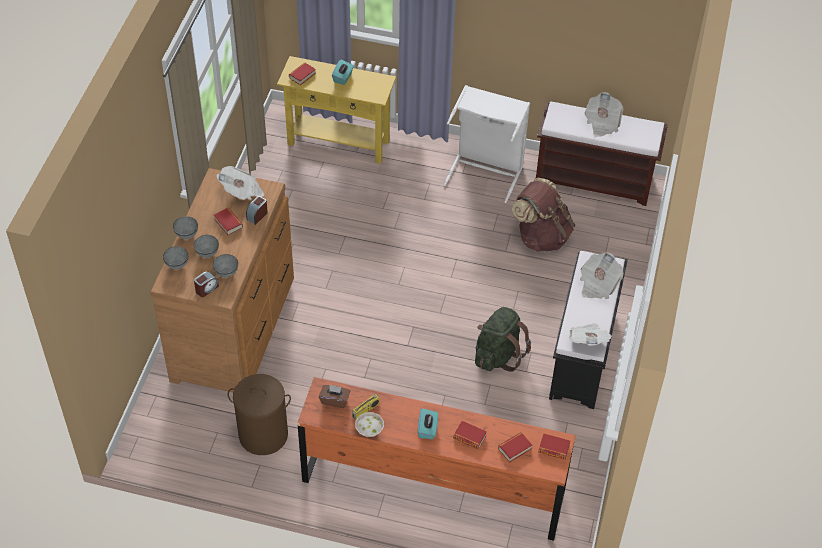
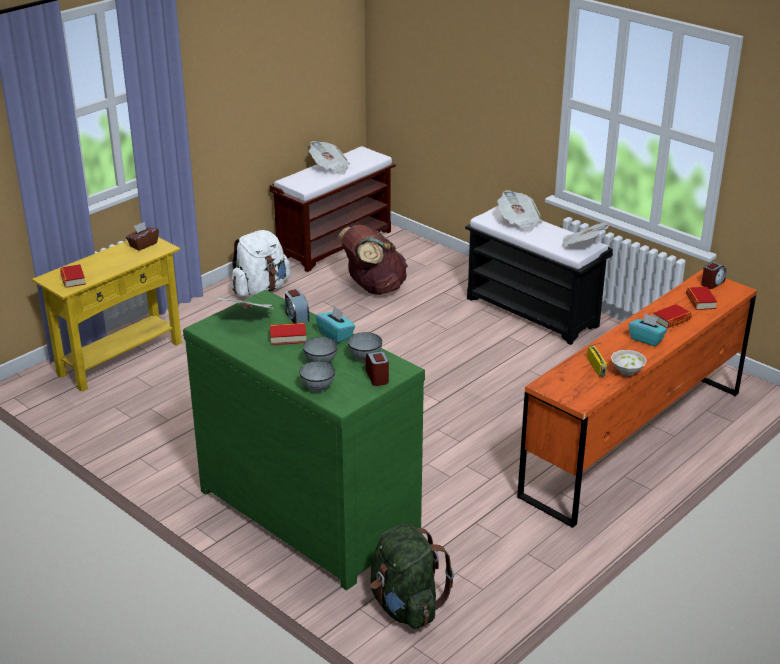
camera: 60 degrees left, 20 degrees down
brown dresser [150,168,294,392] -> green dresser [183,290,425,590]
grey bowl [173,216,198,239] -> none
brown laundry basket [228,374,291,455] -> none
brown tissue box [319,384,350,408] -> brown tissue box moved to [126,222,159,251]
turquoise tissue box [332,59,354,85] -> turquoise tissue box moved to [316,306,355,343]
white laundry basket [444,85,530,203] -> white backpack [231,230,291,296]
green backpack [475,307,531,372] -> green backpack moved to [371,524,454,629]
book [538,433,570,460] -> alarm clock [701,262,726,289]

